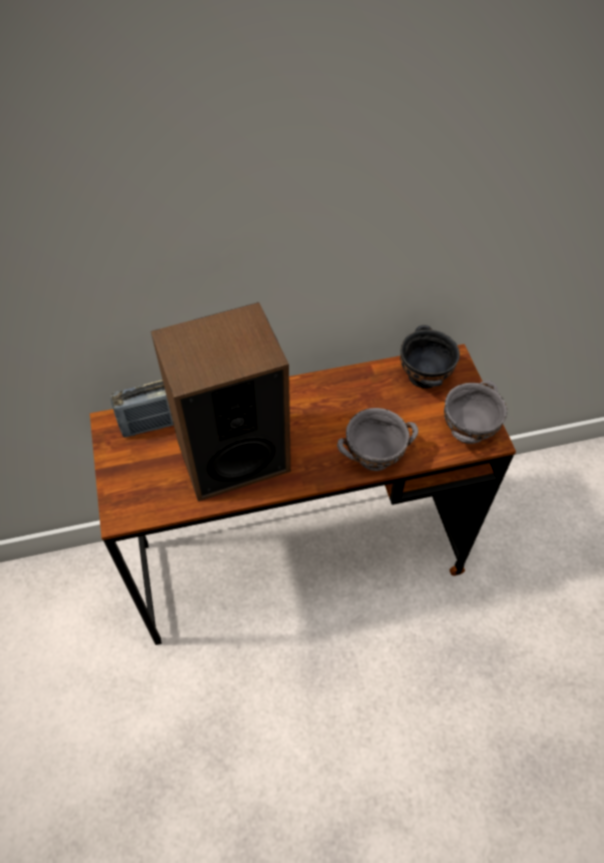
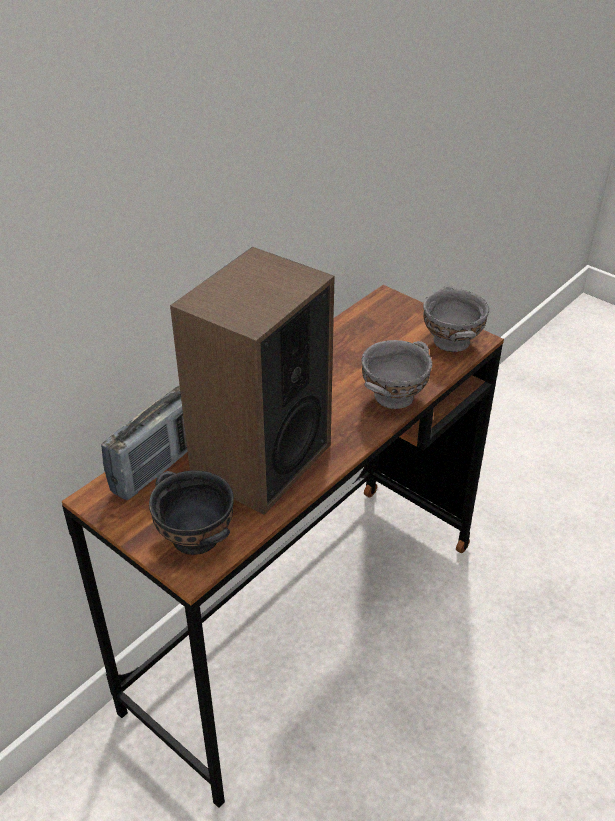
camera: 35 degrees left, 15 degrees down
black bowl [400,325,460,388] -> black bowl moved to [149,471,234,555]

